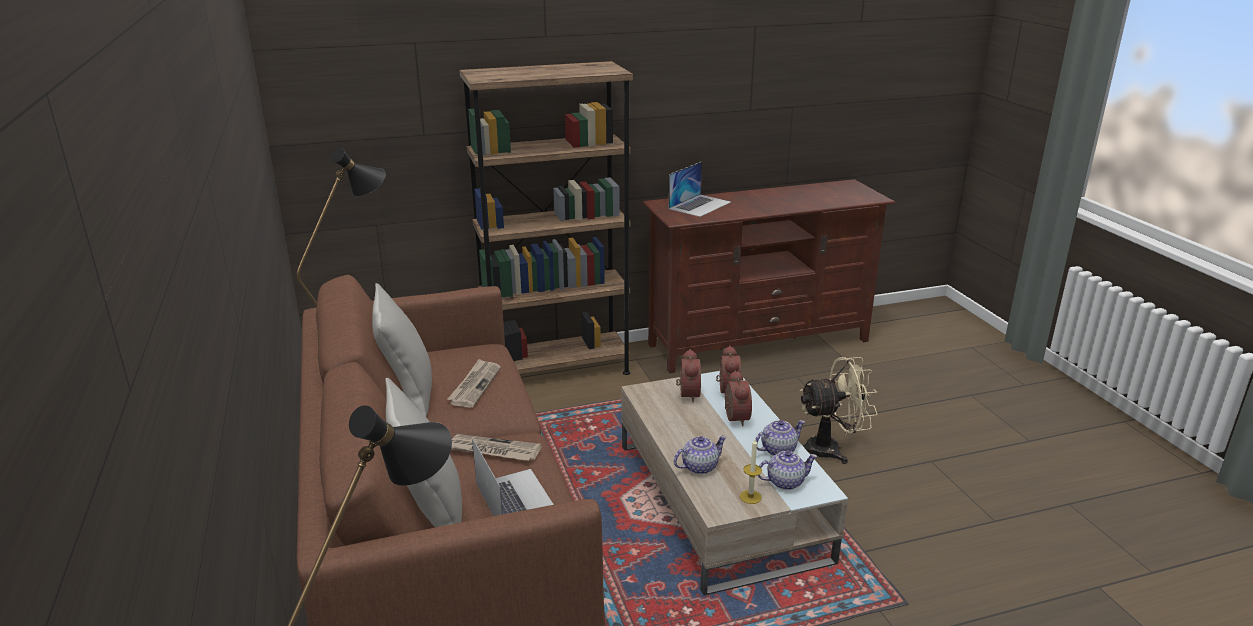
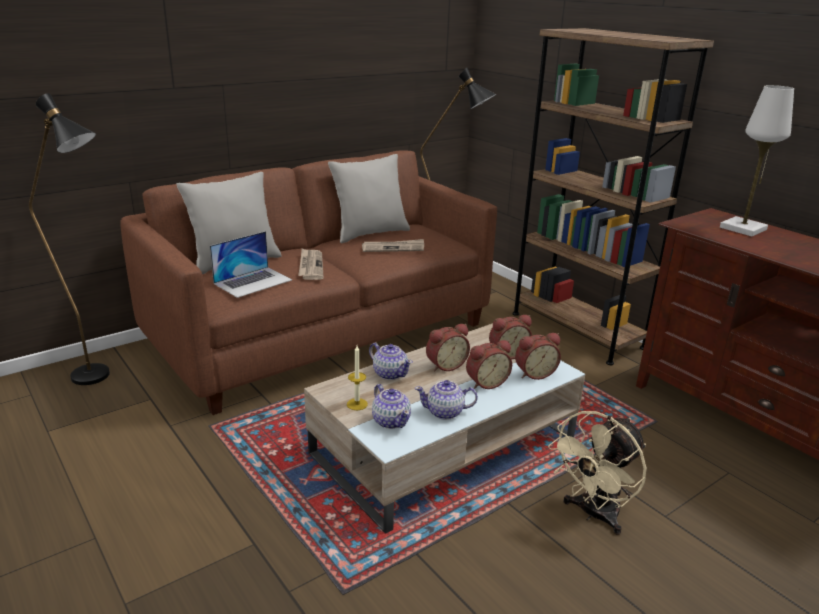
camera: 70 degrees right, 0 degrees up
laptop [669,161,731,217] -> white table lamp [720,85,794,237]
teapot [756,420,805,456] -> teapot turned 135 degrees clockwise [415,380,478,420]
beige fan [800,357,878,464] -> beige fan turned 75 degrees clockwise [548,411,646,535]
none -> alarm clock [426,324,470,371]

